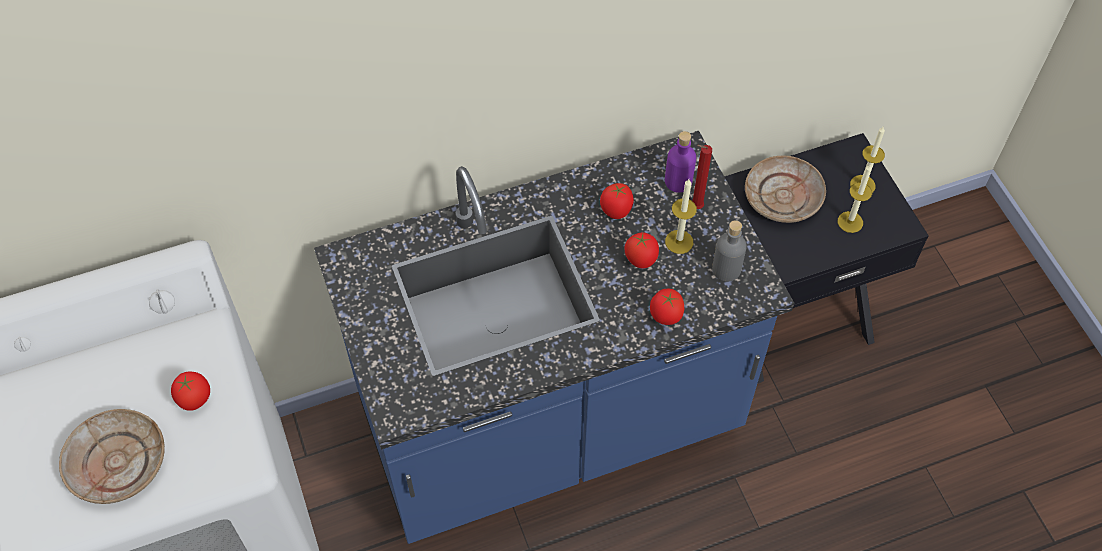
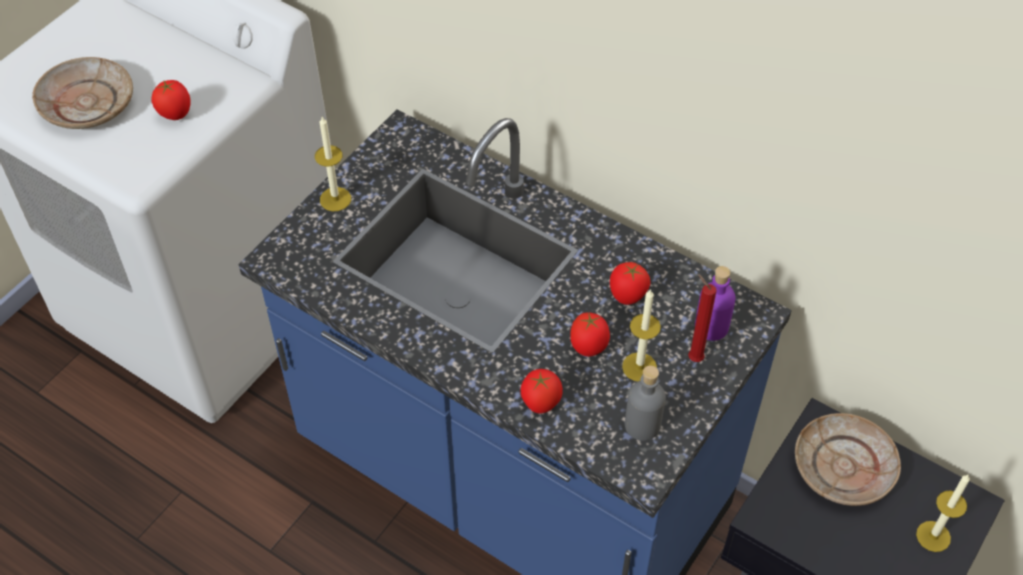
camera: 55 degrees right, 5 degrees down
candle [838,164,872,233] -> candle moved to [315,117,351,211]

